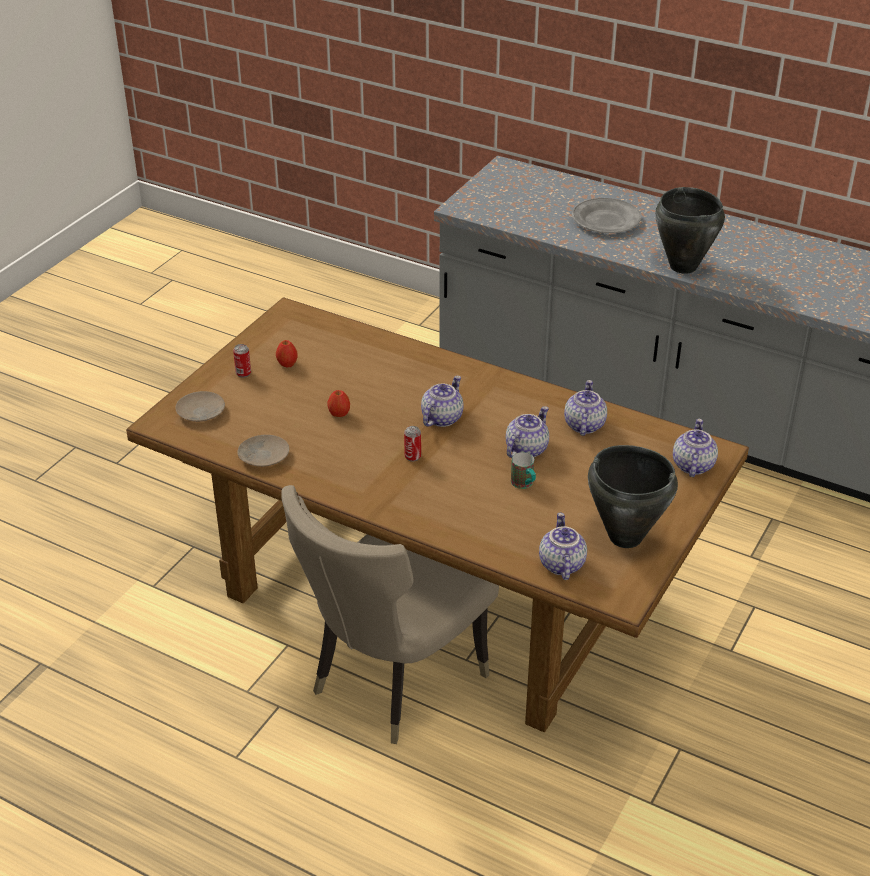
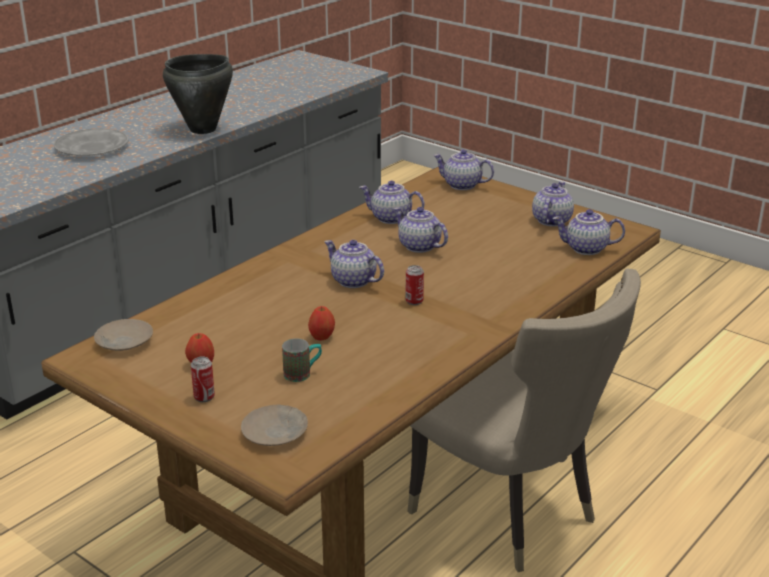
camera: 80 degrees left, 10 degrees down
beige plate [237,435,289,467] -> beige plate moved to [94,319,153,351]
mug [511,452,536,489] -> mug moved to [282,339,322,382]
black cooking pot [588,445,678,548] -> teapot [532,181,574,227]

